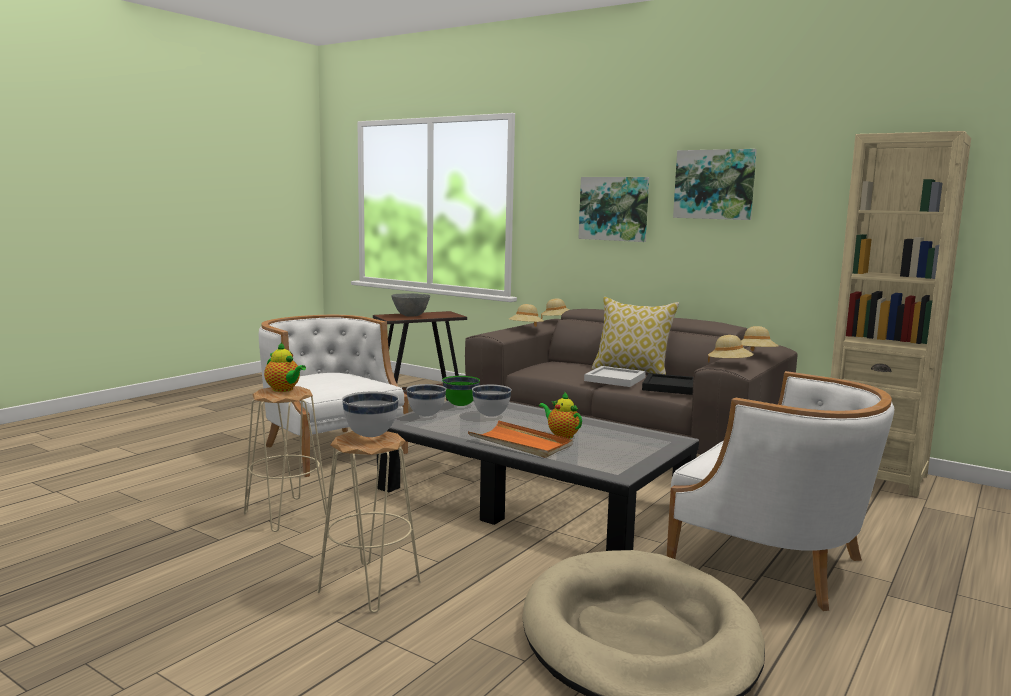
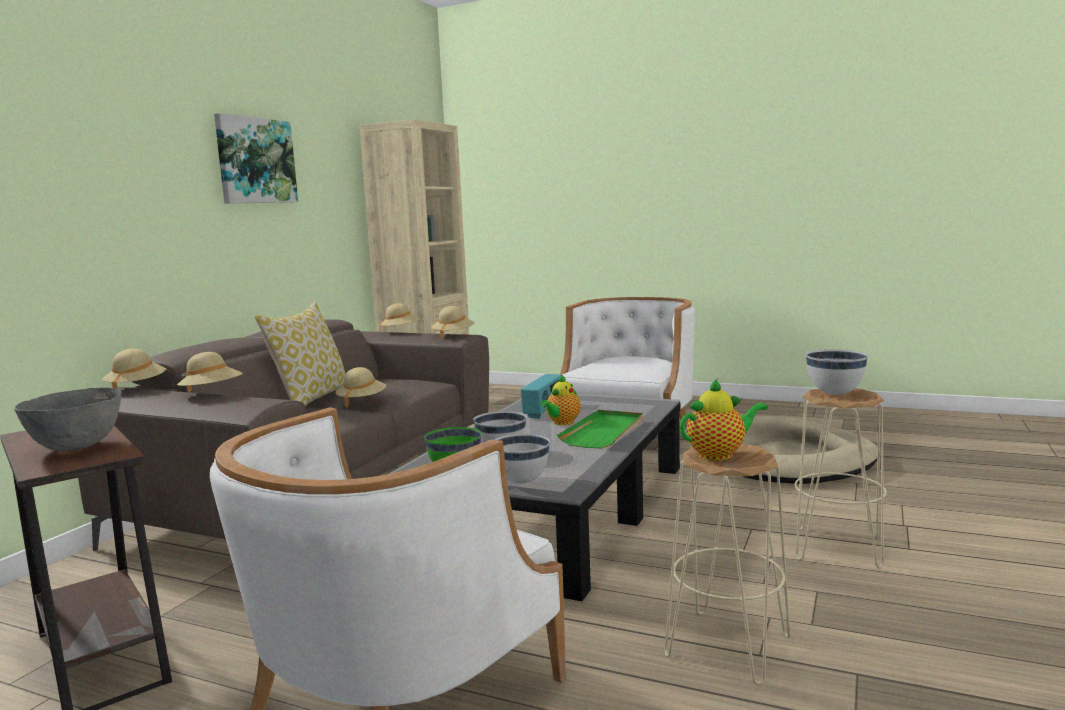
camera: 100 degrees left, 0 degrees up
teapot [264,342,306,392] -> teapot turned 45 degrees clockwise [680,378,768,461]
orange tray [468,420,573,458] -> green tray [557,410,643,448]
picture [579,177,649,242] -> none
white tray [584,366,646,387] -> beige hat [335,367,386,408]
black tray [642,373,693,395] -> none
none -> radio [521,374,561,419]

